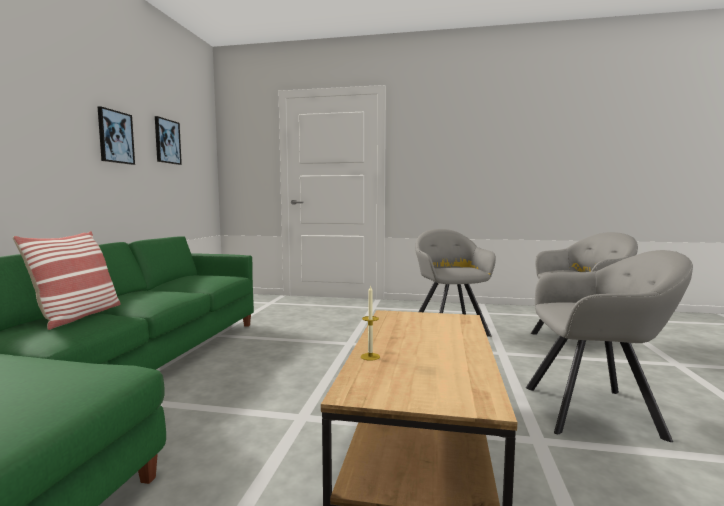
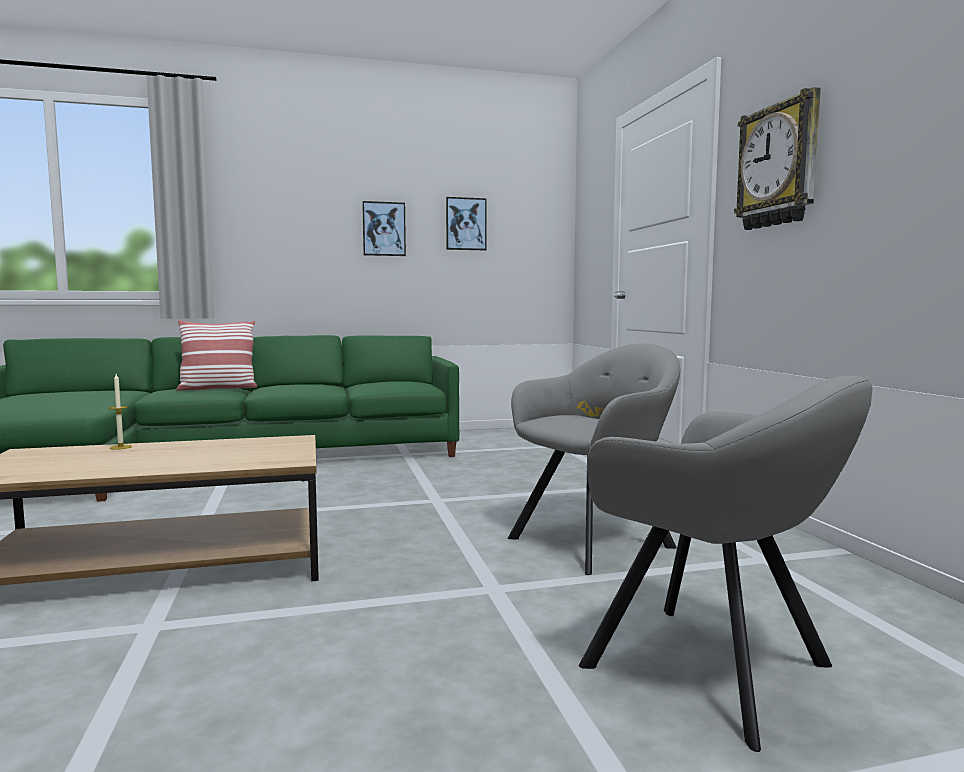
camera: 65 degrees right, 0 degrees up
grey armchair [526,250,693,442] -> none
none -> wall clock [734,87,821,230]

